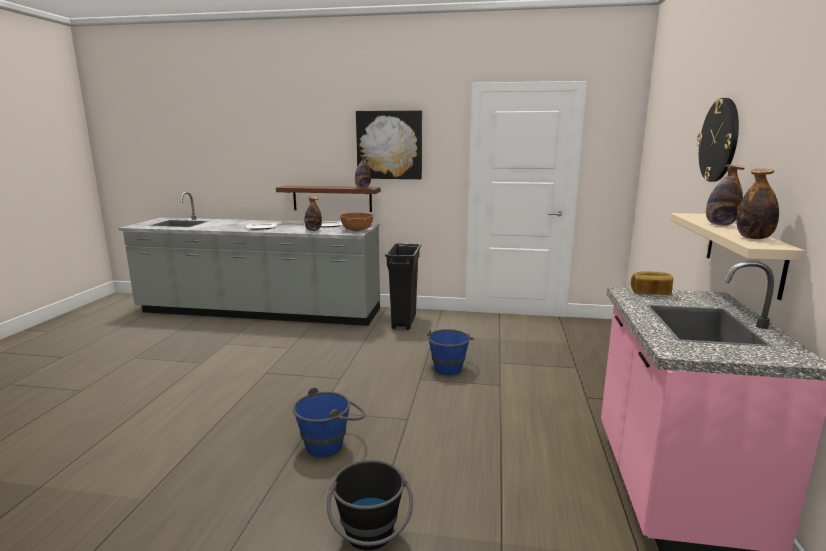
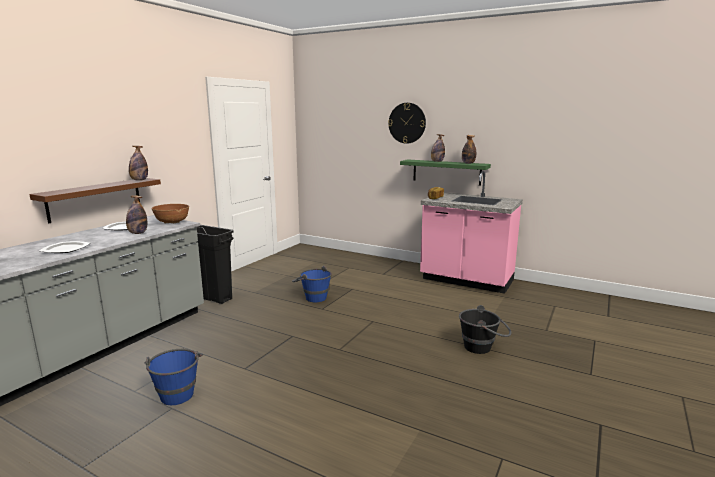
camera: 70 degrees left, 0 degrees up
blue bucket [293,387,365,457] -> blue bucket moved to [145,349,203,405]
picture [356,110,422,179] -> none
beige shelf [670,213,805,300] -> green shelf [400,159,491,186]

